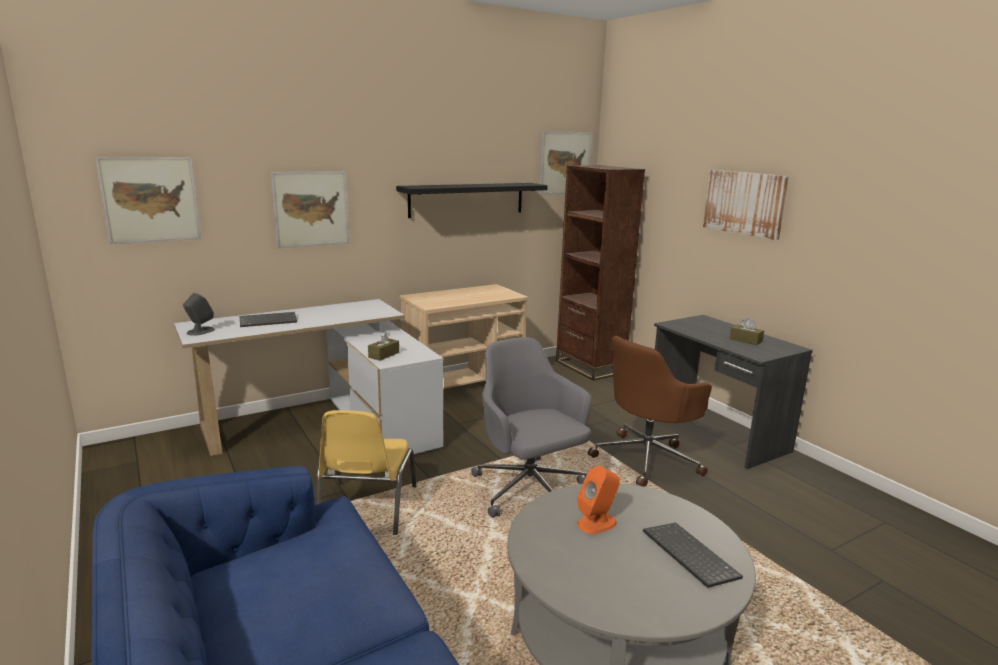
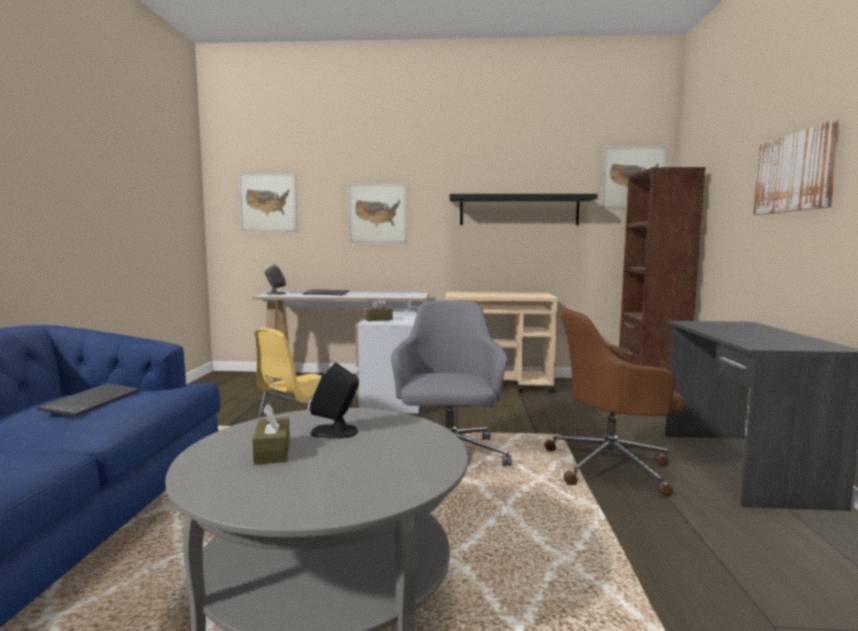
camera: 35 degrees right, 10 degrees down
orange speaker [577,466,620,534] -> black speaker [310,362,359,438]
keyboard [643,522,743,588] -> keyboard moved to [37,383,140,417]
brown tissue box [729,318,764,345] -> brown tissue box moved to [252,404,290,465]

